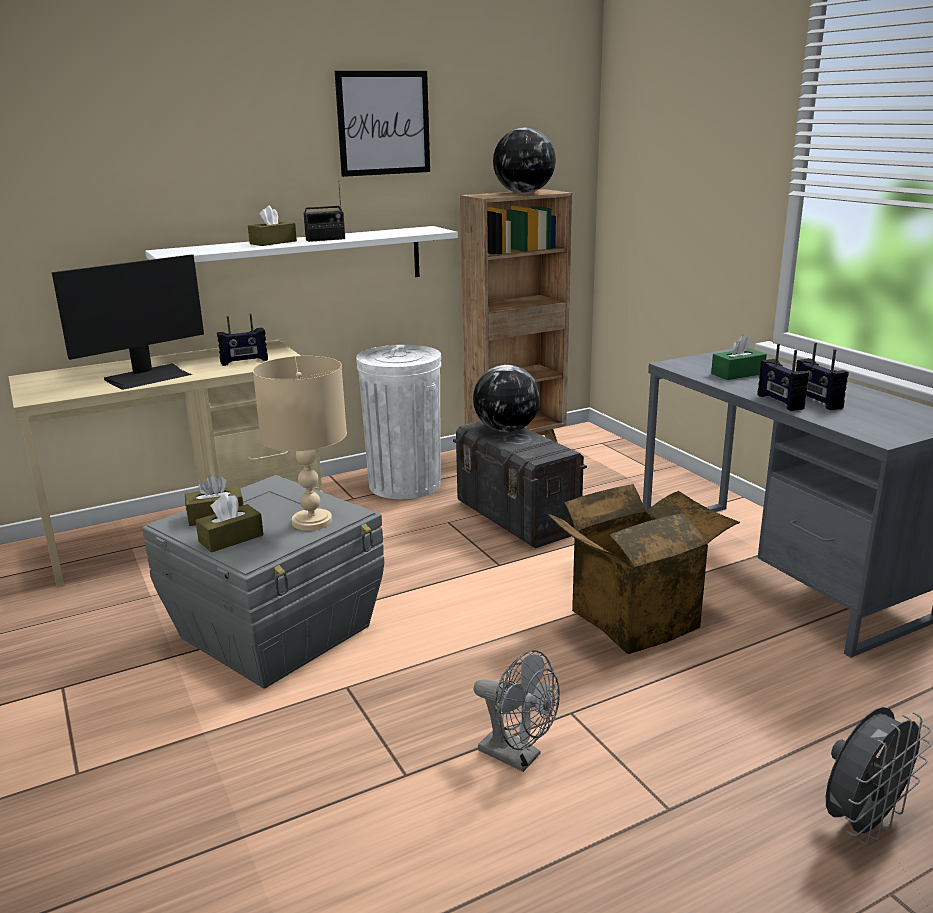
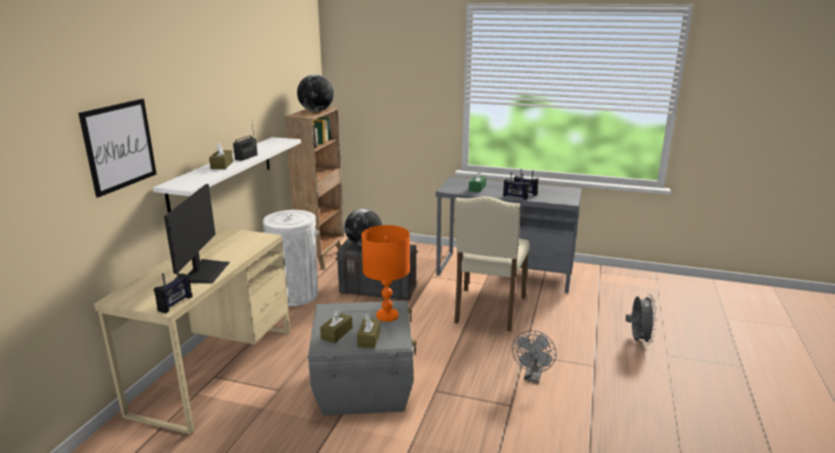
camera: 45 degrees left, 0 degrees up
radio [217,314,268,366] -> radio moved to [154,266,192,313]
beige table lamp [253,356,347,531] -> orange table lamp [362,225,410,322]
picture [335,71,430,177] -> picture moved to [78,99,157,198]
grey fan [474,650,560,772] -> grey fan turned 120 degrees clockwise [512,330,556,383]
cardboard box [547,484,740,654] -> beige chair [454,196,530,331]

